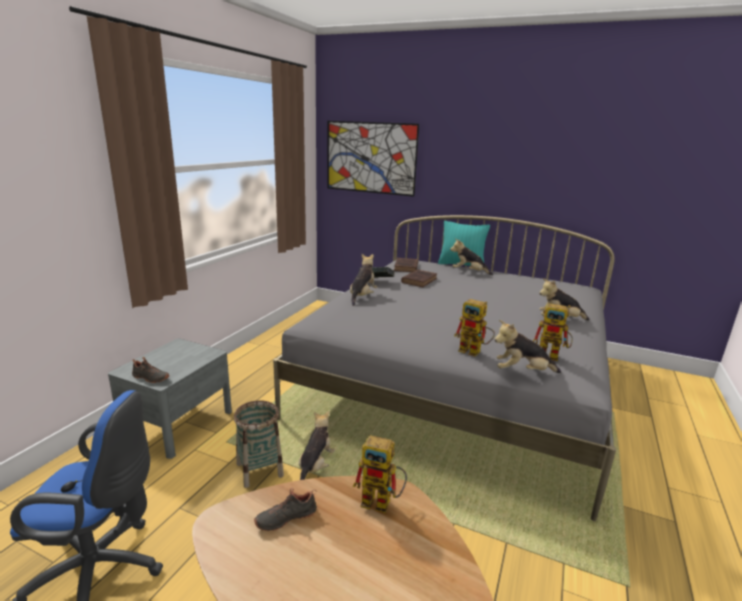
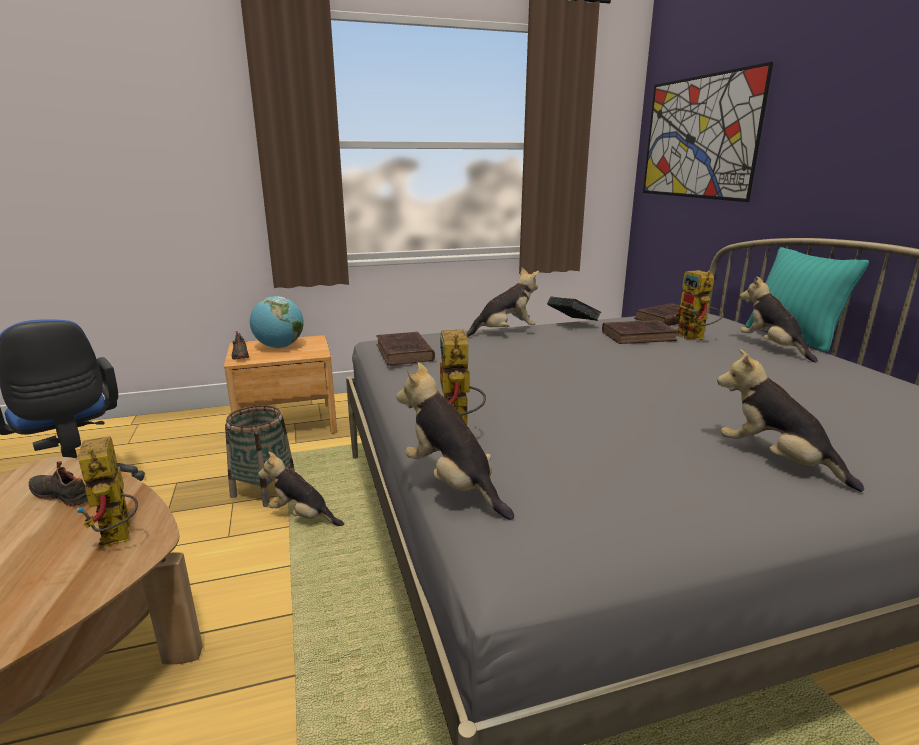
camera: 50 degrees right, 0 degrees up
grey nightstand [108,339,232,459] -> brown nightstand [224,335,337,434]
plush toy [299,411,335,480] -> plush toy turned 135 degrees counterclockwise [258,451,344,526]
toy robot [533,303,573,361] -> toy robot moved to [675,270,724,341]
none -> globe [250,296,304,348]
none -> brown book [376,332,435,365]

